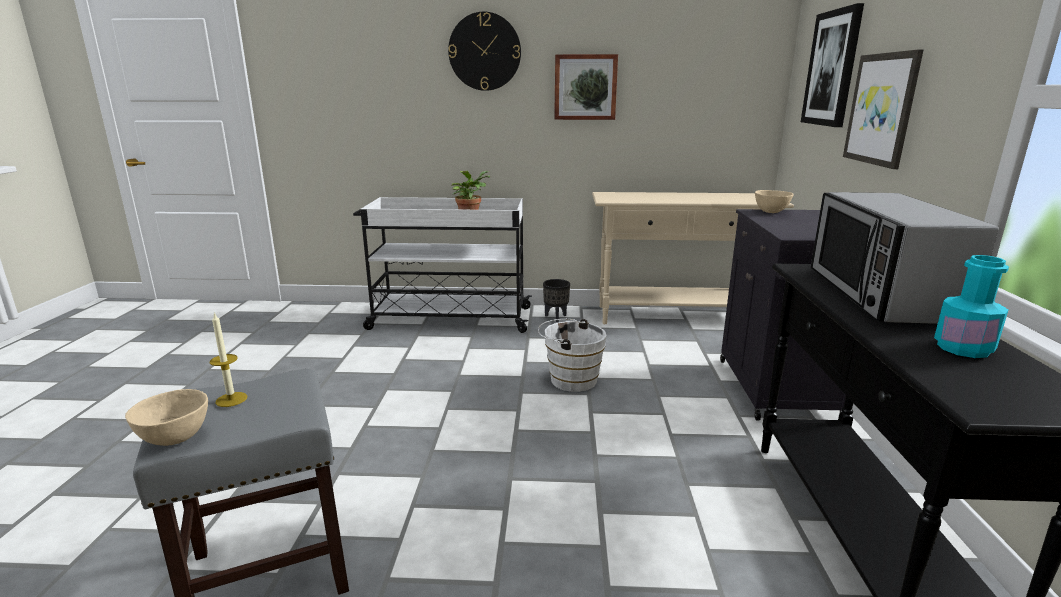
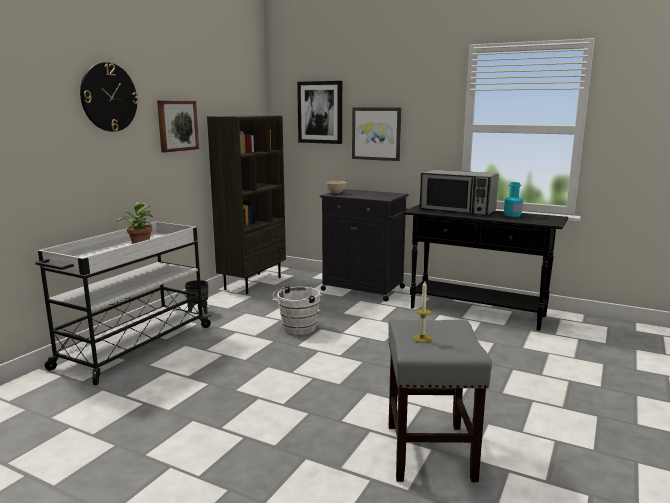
camera: 65 degrees left, 5 degrees down
beige bowl [125,389,208,446] -> none
beige console table [592,192,794,324] -> brown bookcase [207,115,286,294]

